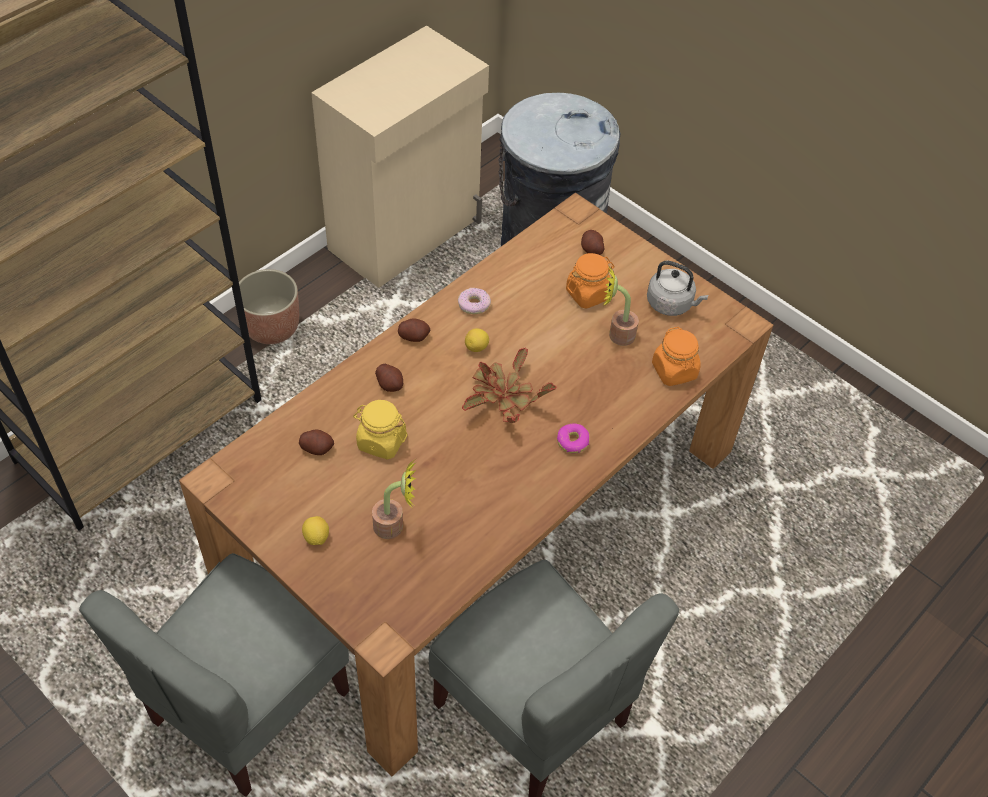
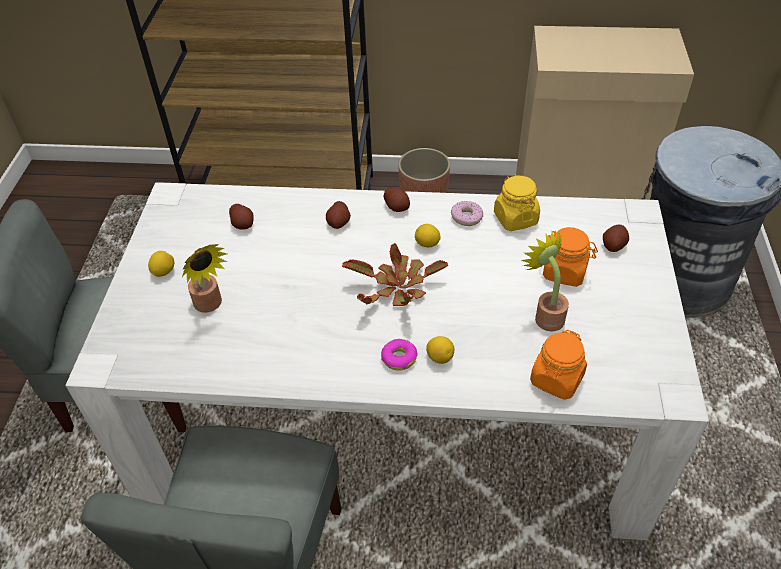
camera: 55 degrees right, 5 degrees down
brown dining table [179,193,773,776] -> white dining table [66,182,709,540]
yellow jar [353,400,407,460] -> yellow jar moved to [494,175,540,231]
grey kettle [647,261,708,316] -> none
none -> lemon [426,336,454,364]

